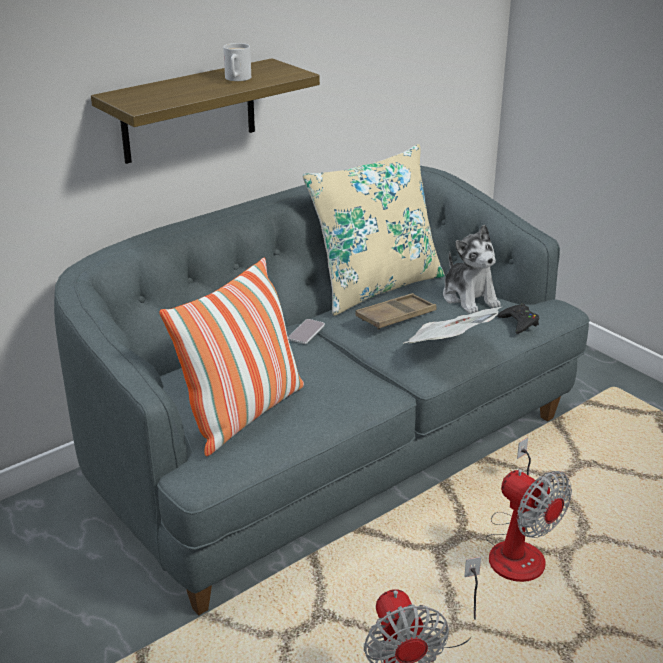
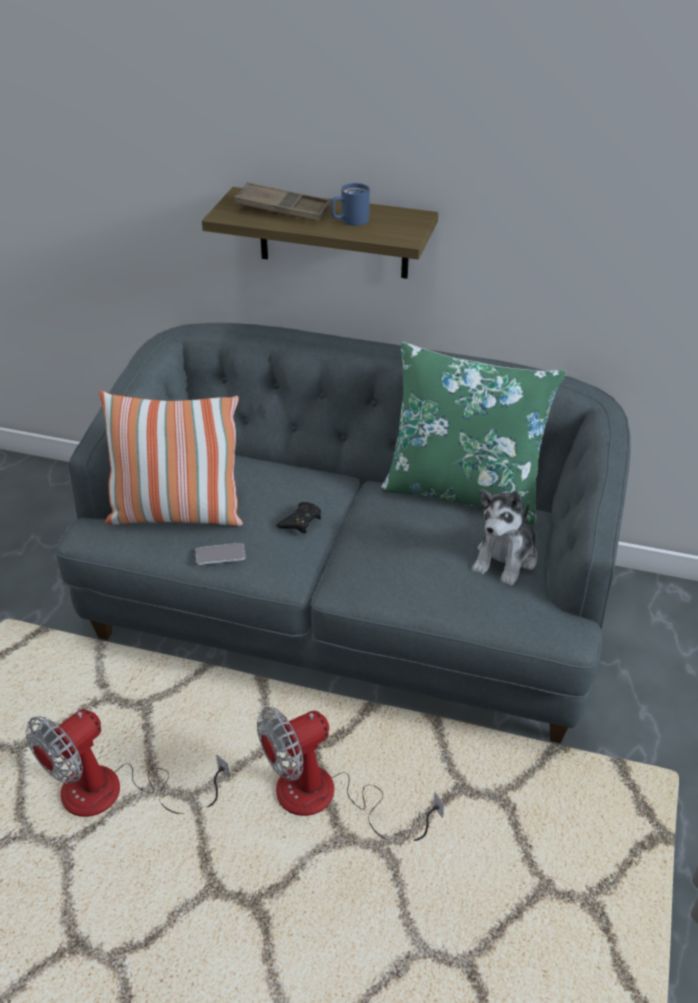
camera: 55 degrees right, 10 degrees up
white mug [223,43,251,81] -> blue mug [331,183,370,226]
phone [288,319,325,344] -> phone moved to [196,543,245,565]
beige pillow [303,144,445,316] -> green pillow [381,342,566,524]
brown tray [355,293,437,330] -> brown tray moved to [234,182,330,221]
newspaper [403,307,502,344] -> none
fan [486,438,572,582] -> fan turned 45 degrees clockwise [257,707,444,841]
black game controller [497,303,539,334] -> black game controller moved to [276,502,321,534]

